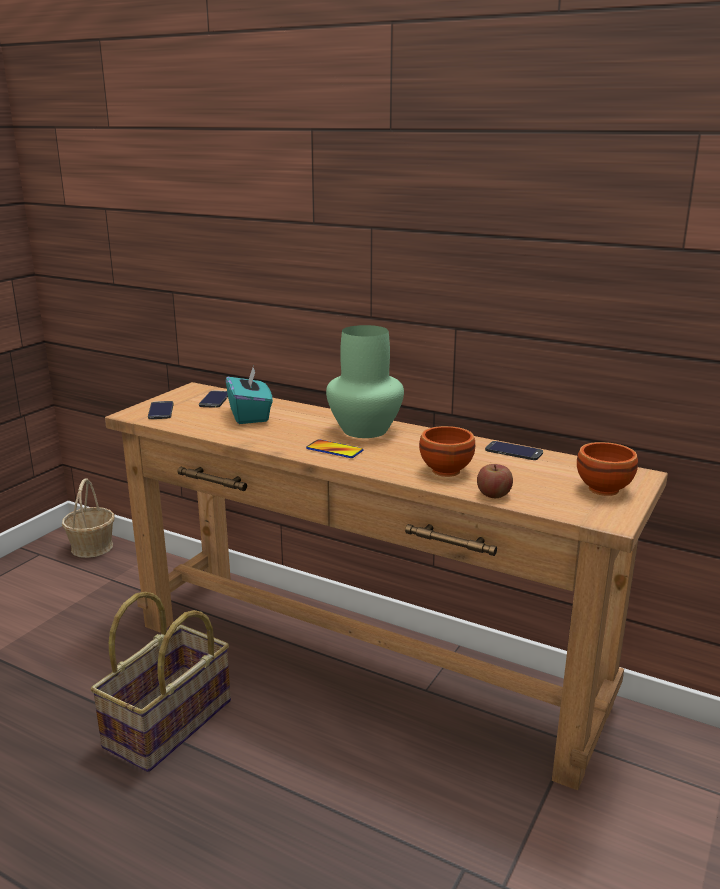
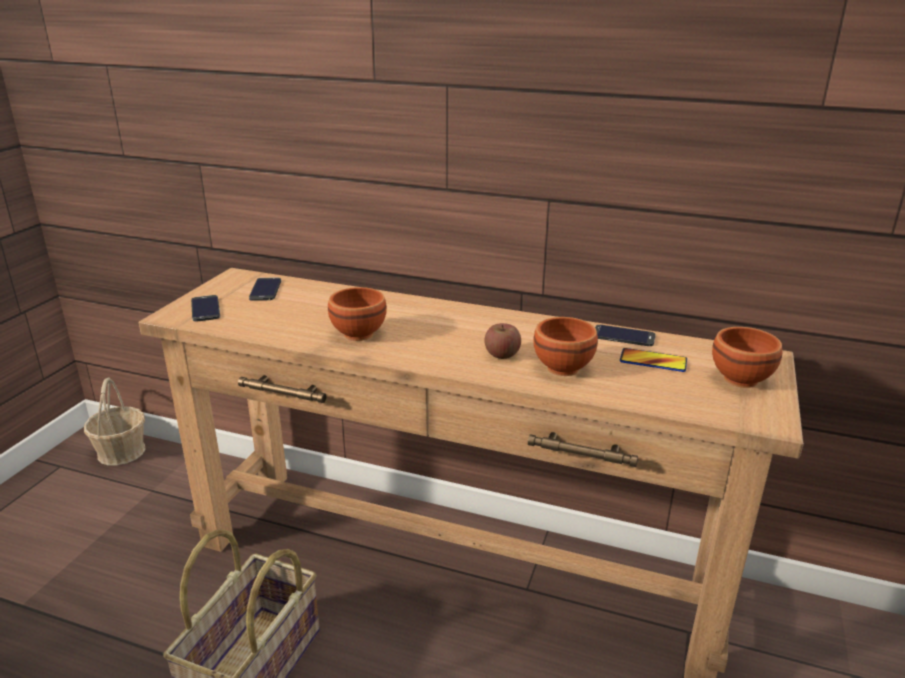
camera: 10 degrees left, 5 degrees up
turquoise tissue box [226,368,273,424] -> none
phone [306,439,363,458] -> phone moved to [620,348,687,372]
green vase [326,325,404,438] -> none
apple [477,464,513,498] -> apple moved to [484,323,521,359]
none -> brown bowl [328,287,387,341]

